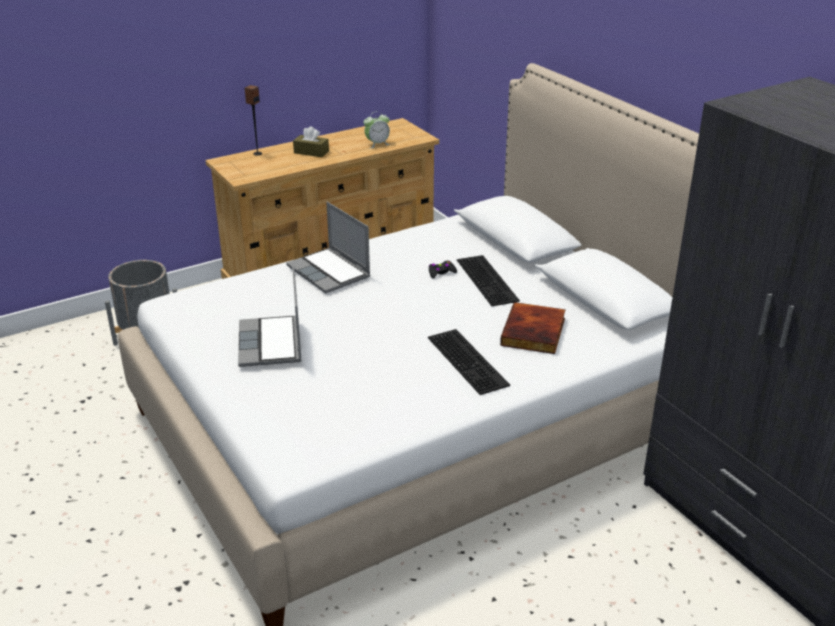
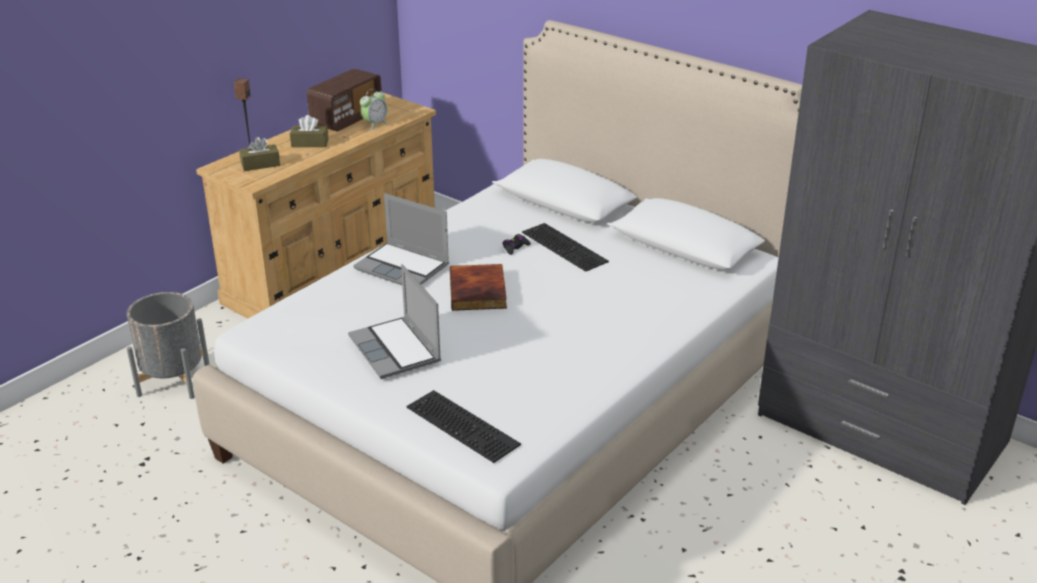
camera: 20 degrees left, 0 degrees up
keyboard [428,329,510,395] -> keyboard moved to [406,390,521,463]
book [500,302,566,354] -> book moved to [450,264,507,311]
none -> brown tissue box [239,137,280,171]
none -> radio [307,69,382,132]

